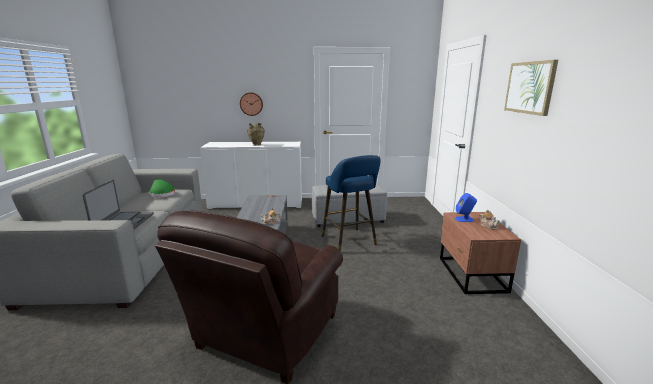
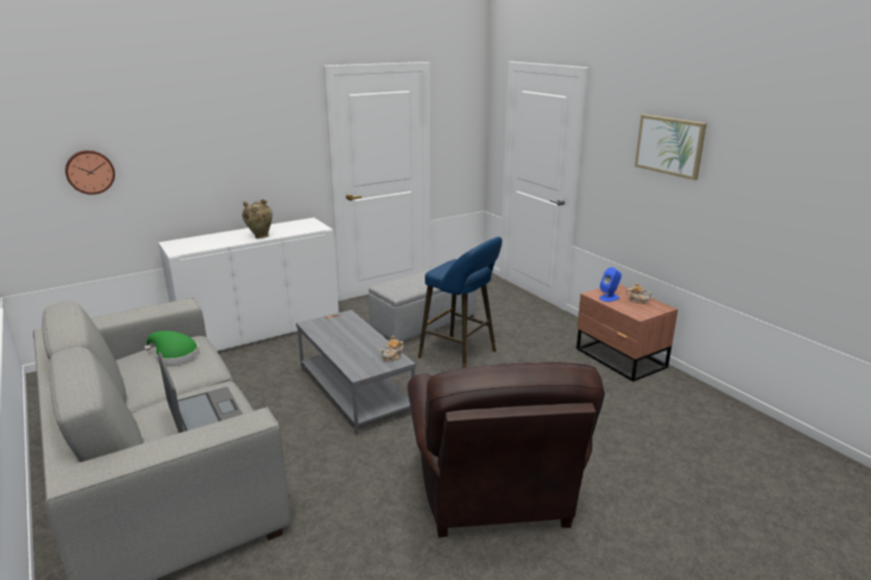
camera: 30 degrees left, 5 degrees up
wall clock [240,92,263,116] -> wall clock moved to [65,150,115,195]

